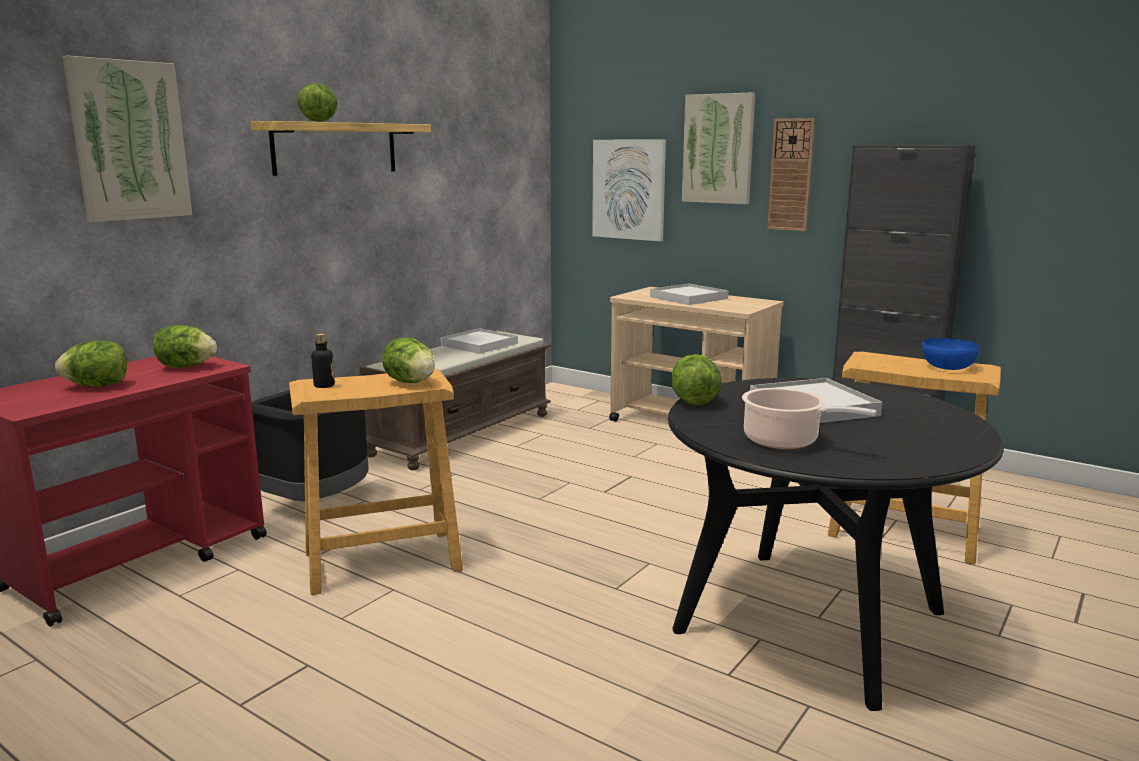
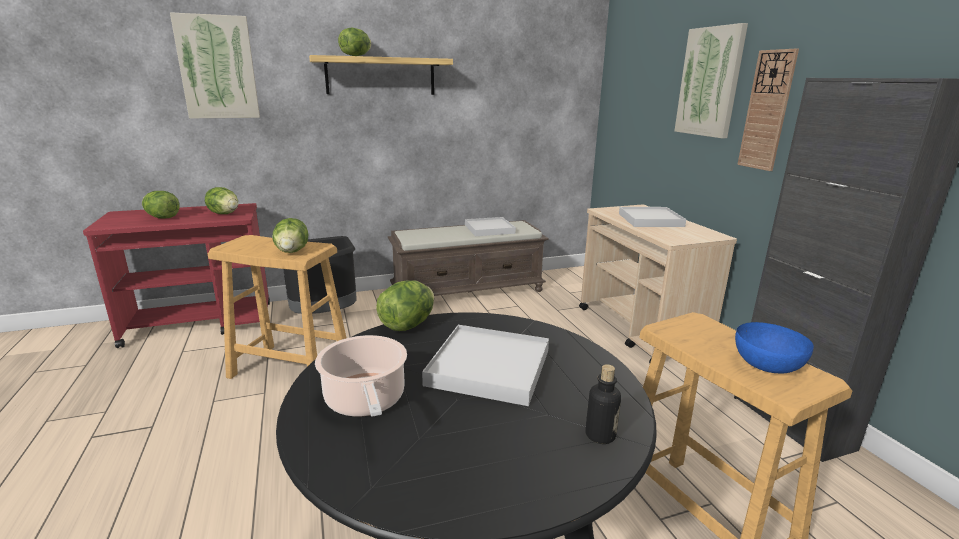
camera: 35 degrees right, 5 degrees up
bottle [311,334,335,388] -> bottle moved to [586,364,621,444]
picture [592,140,666,241] -> none

